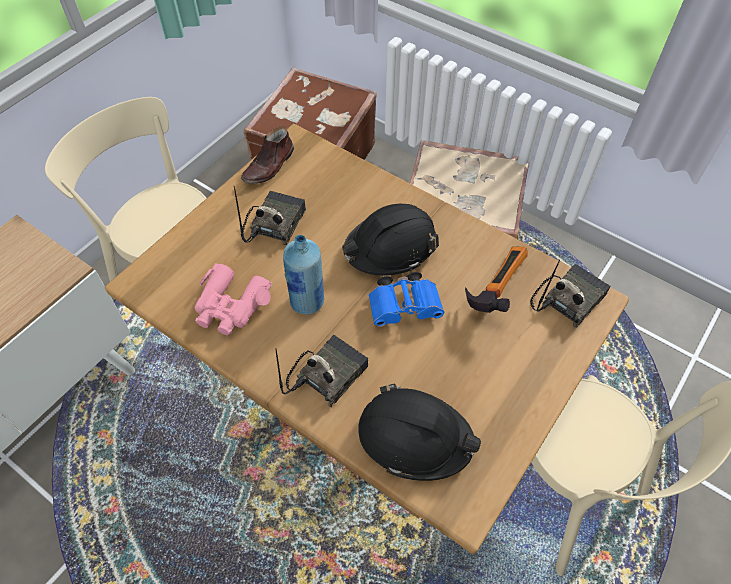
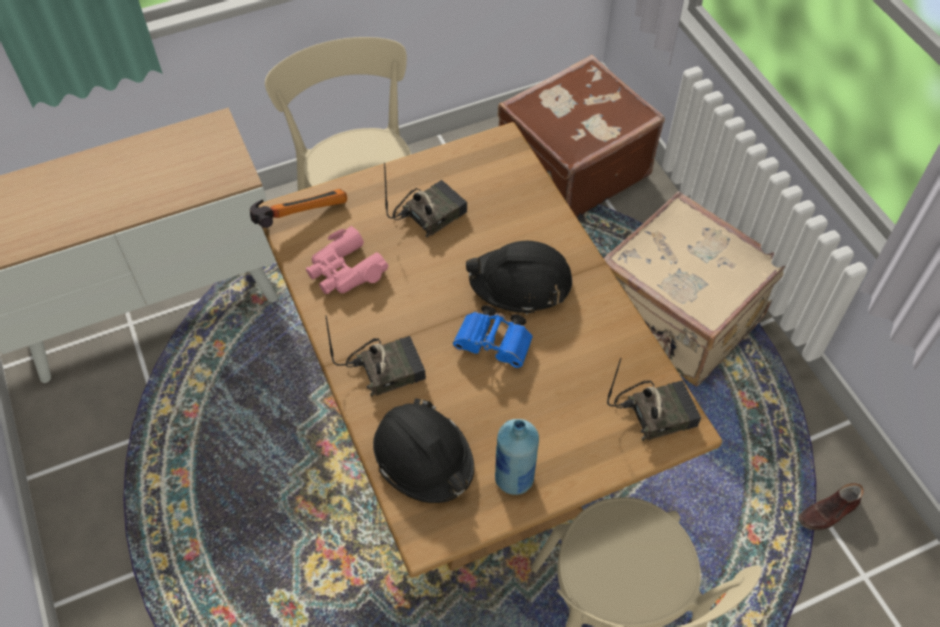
camera: 30 degrees right, 0 degrees up
brown shoe [241,126,294,183] -> brown shoe moved to [798,483,864,530]
blue bottle [283,235,324,315] -> blue bottle moved to [495,419,539,495]
hammer [465,246,528,313] -> hammer moved to [250,189,347,228]

